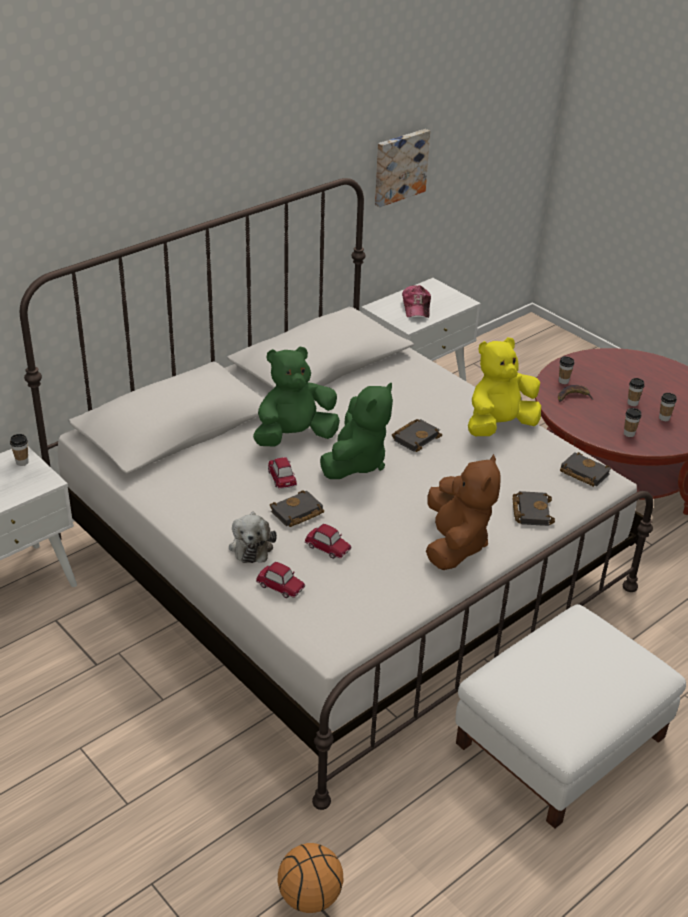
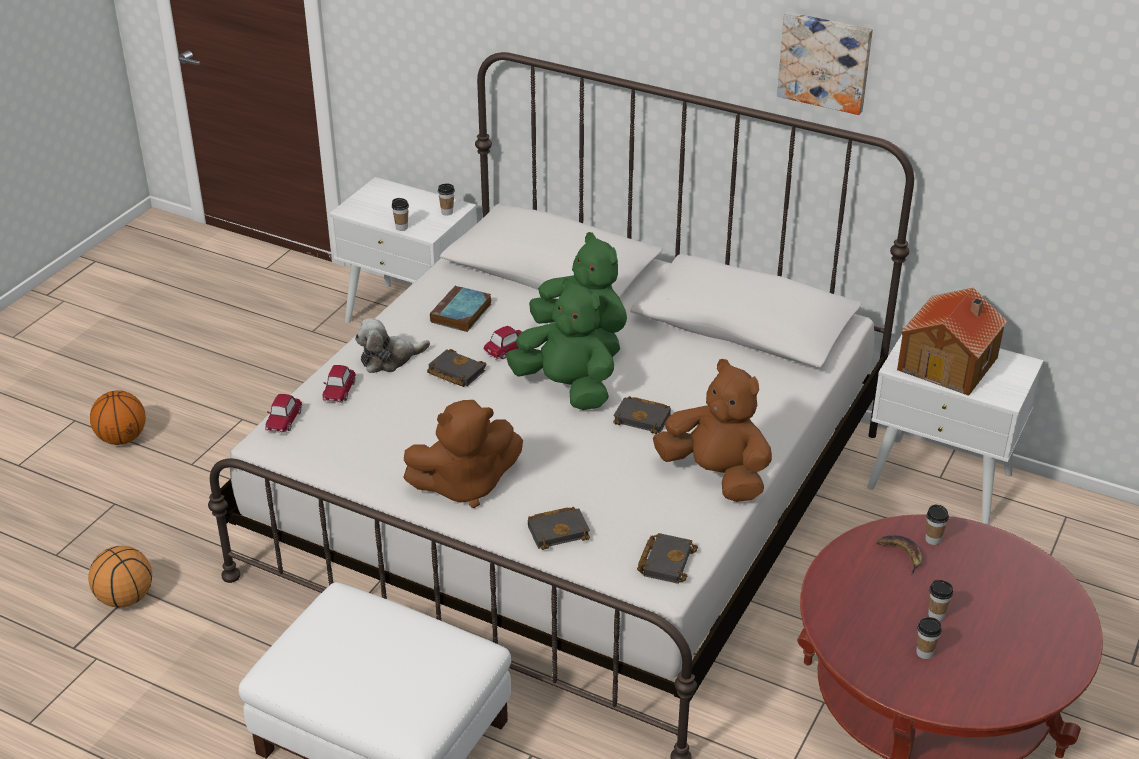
camera: 70 degrees right, 0 degrees up
toy car [304,524,351,559] -> toy car moved to [265,394,302,433]
green plush toy [320,383,393,479] -> green plush toy turned 150 degrees counterclockwise [506,278,614,410]
picture [375,129,430,207] -> picture moved to [777,12,873,115]
cap [402,285,431,318] -> toy house [897,288,1007,396]
yellow plush toy [468,337,541,436] -> brown plush toy [653,359,772,502]
cup [624,408,641,437] -> cup moved to [392,198,409,231]
none -> basketball [90,390,146,445]
none -> book [430,285,491,332]

